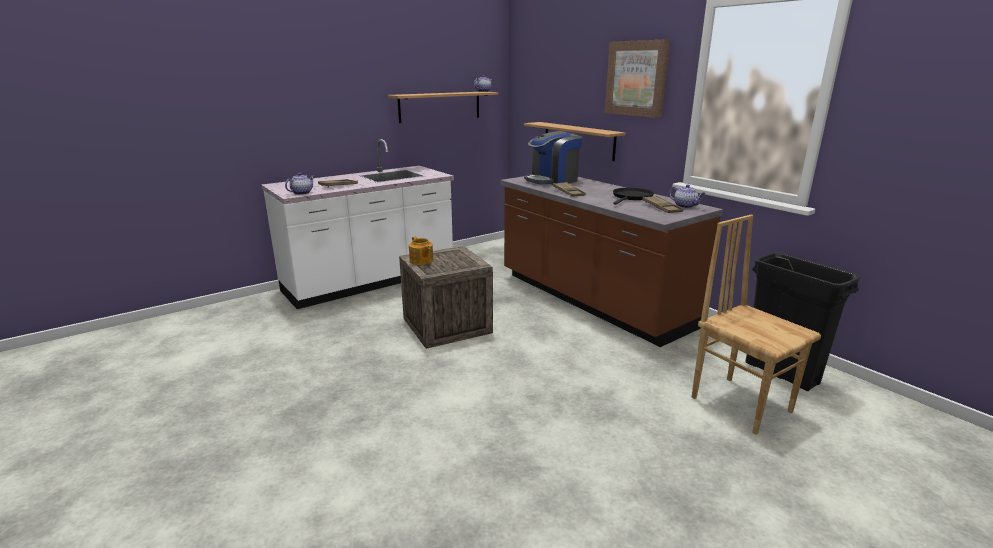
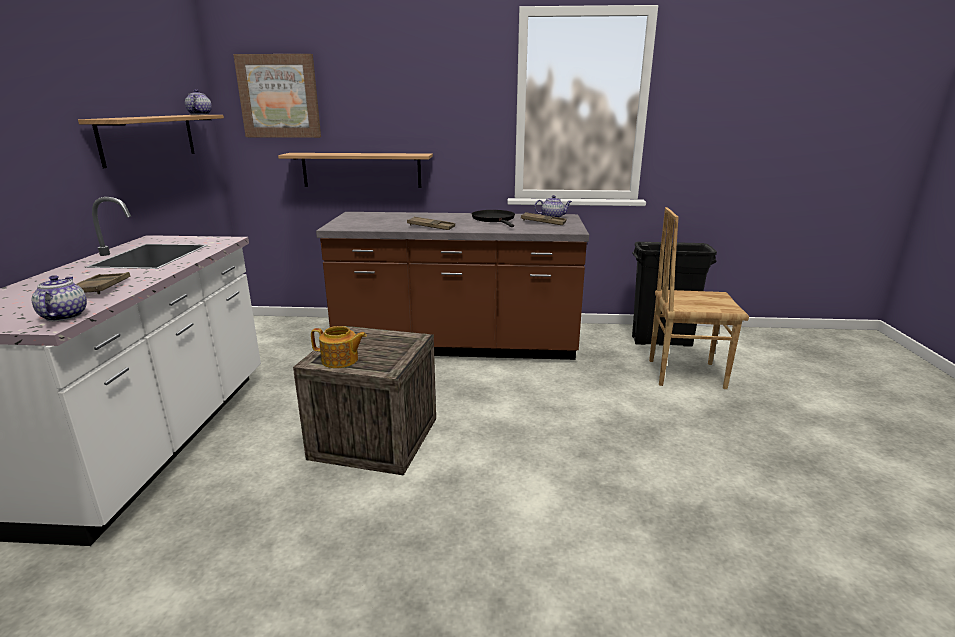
camera: 50 degrees left, 0 degrees up
coffee machine [524,131,583,185] -> none
picture [605,39,670,118] -> picture moved to [233,54,321,138]

